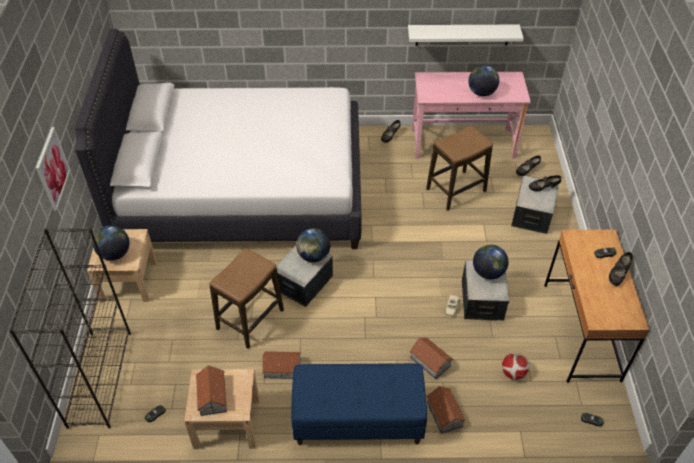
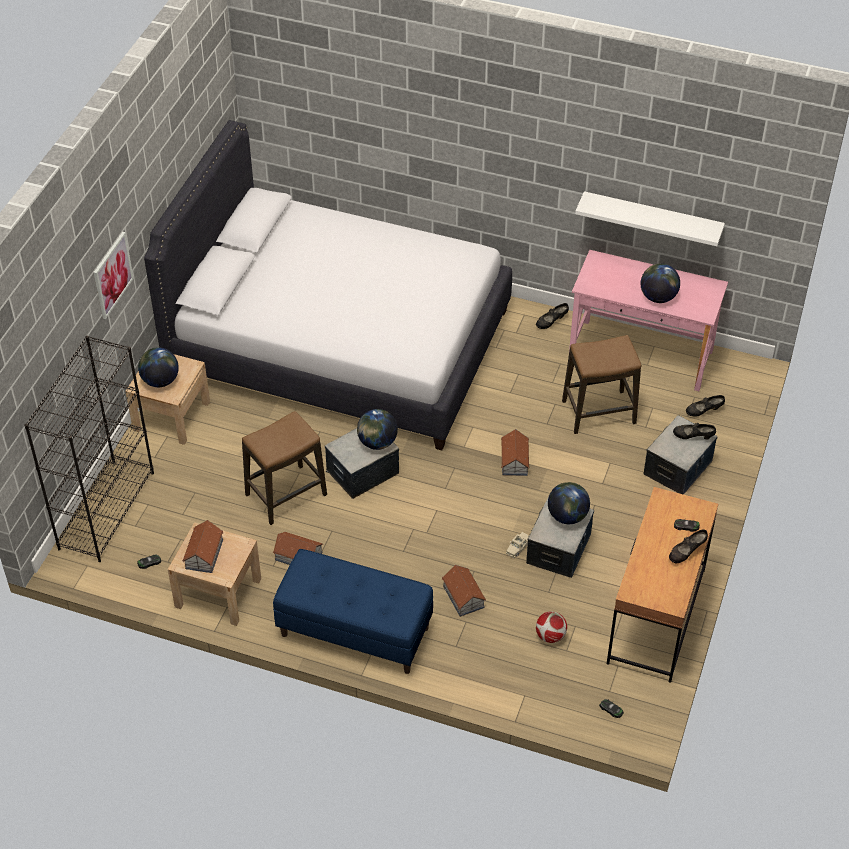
camera: 20 degrees right, 0 degrees up
toy house [426,386,466,434] -> toy house moved to [501,429,530,476]

